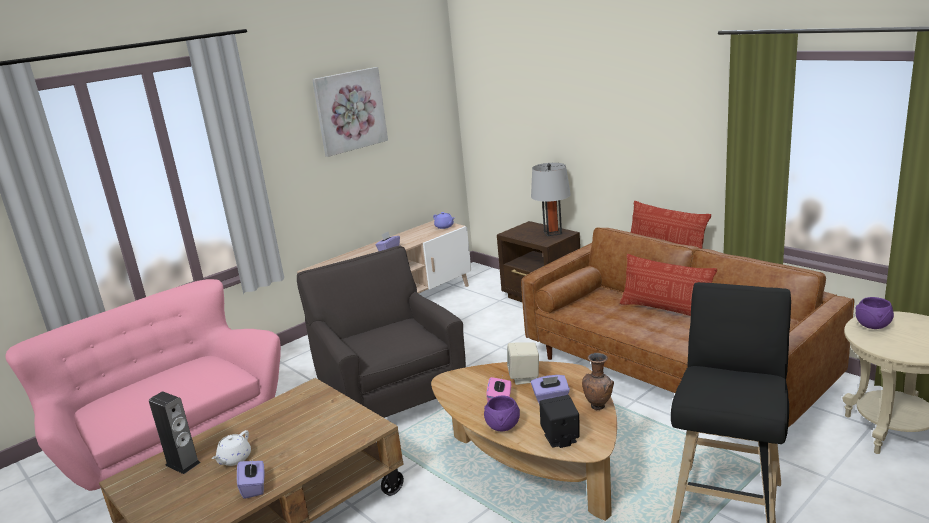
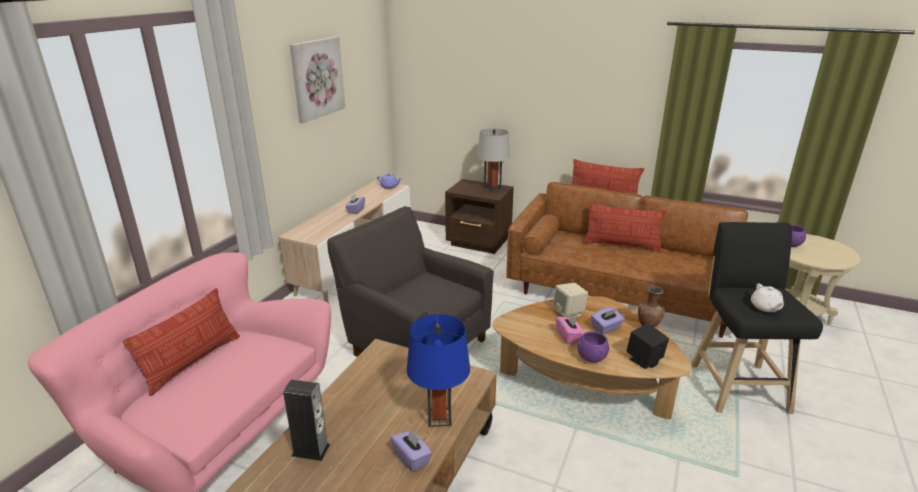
camera: 25 degrees left, 5 degrees up
white teapot [212,430,251,466] -> white teapot moved to [751,284,784,312]
none -> pillow [123,288,240,396]
none -> blue table lamp [407,314,470,427]

